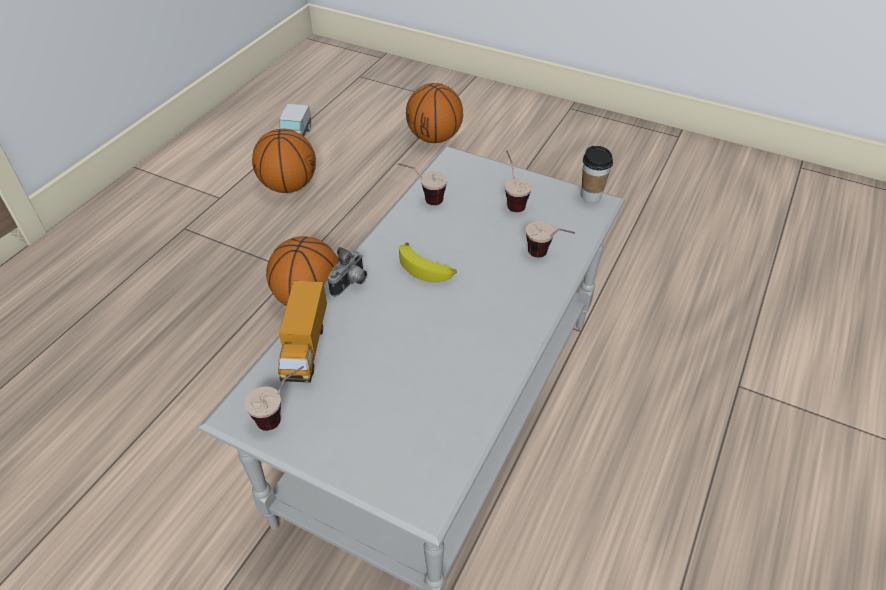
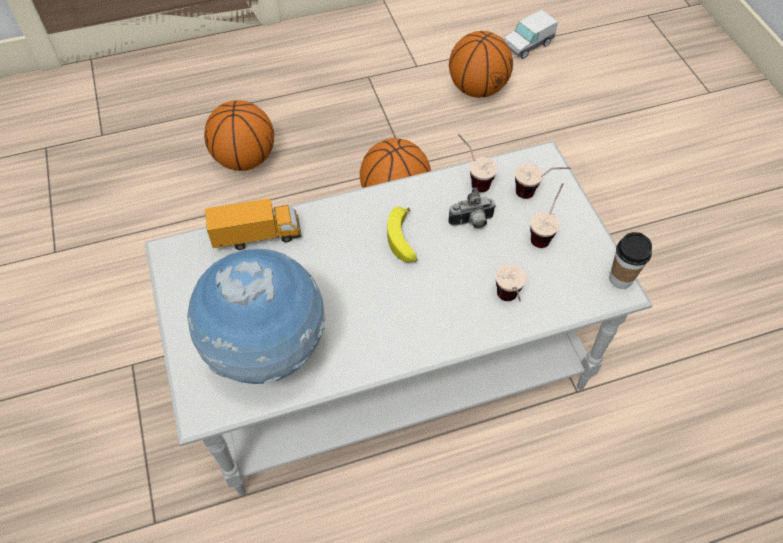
camera: 45 degrees right, 10 degrees up
cup [244,366,304,431] -> cup moved to [515,164,571,199]
toy truck [278,281,327,382] -> toy truck turned 150 degrees counterclockwise [205,198,302,250]
camera [328,247,367,296] -> camera moved to [448,188,496,229]
basketball [406,83,463,143] -> basketball moved to [204,100,274,171]
none -> globe [187,249,326,384]

